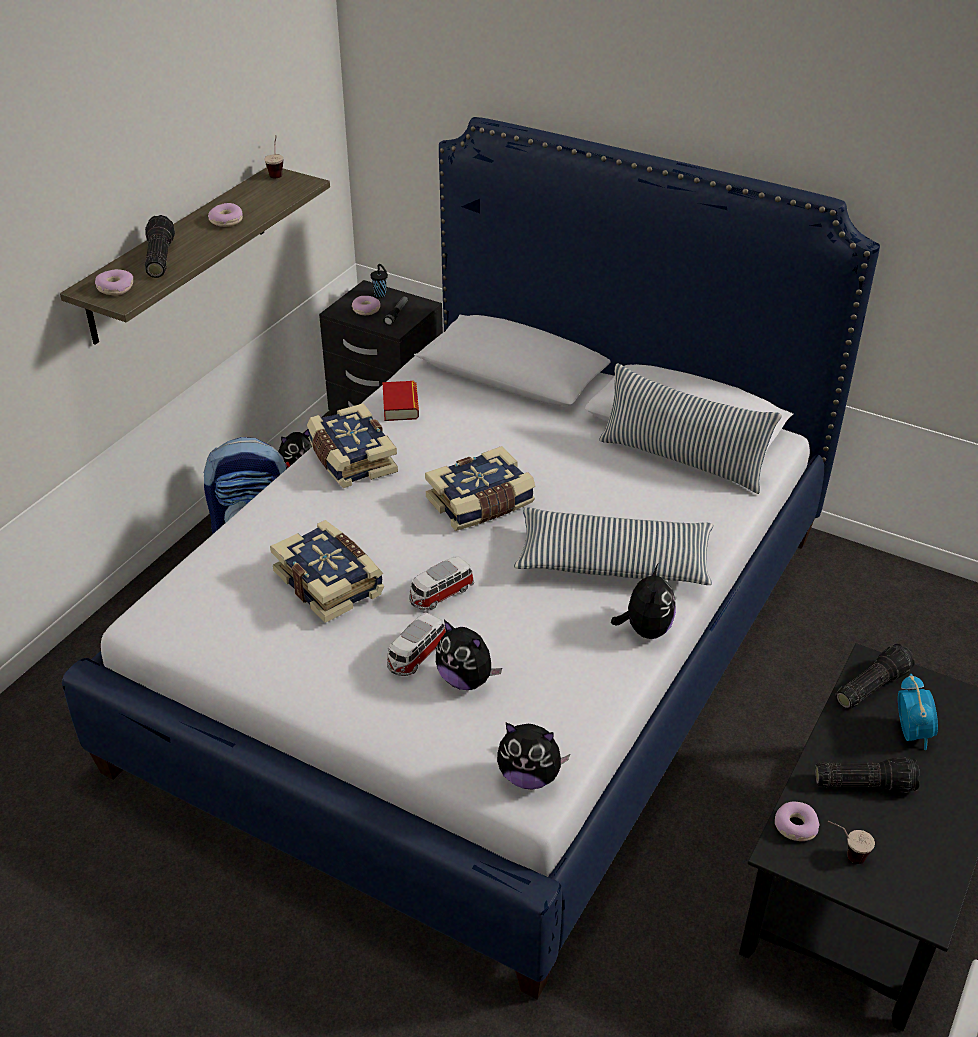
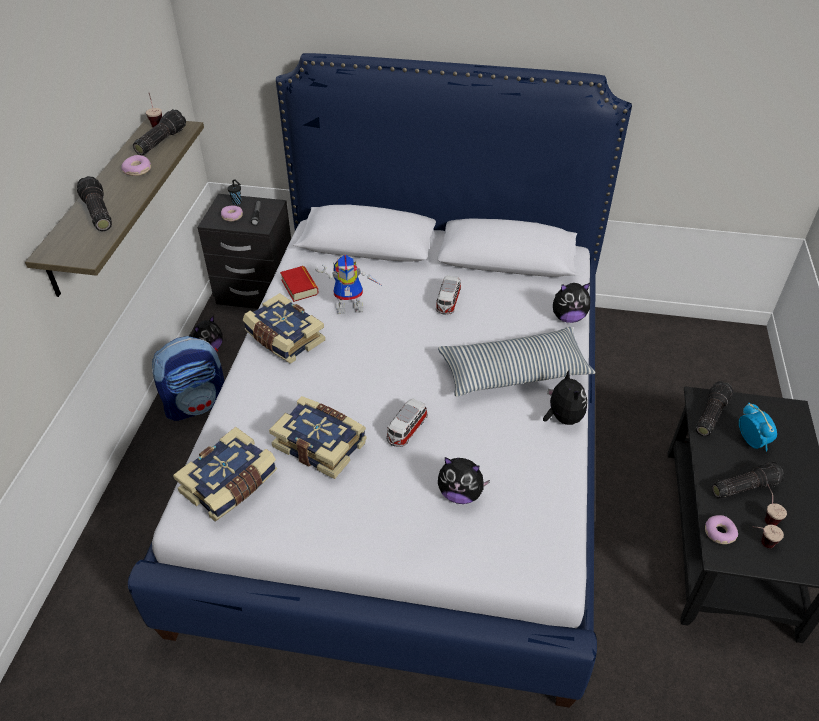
camera: 20 degrees left, 5 degrees up
donut [95,269,133,296] -> none
toy car [387,613,446,676] -> toy car moved to [436,275,461,315]
book [425,446,535,531] -> book moved to [173,427,278,522]
plush toy [497,722,570,790] -> plush toy moved to [553,283,590,323]
pillow [599,364,782,494] -> none
none -> flashlight [133,109,186,155]
none -> toy robot [315,254,383,314]
none -> cup [765,484,787,526]

